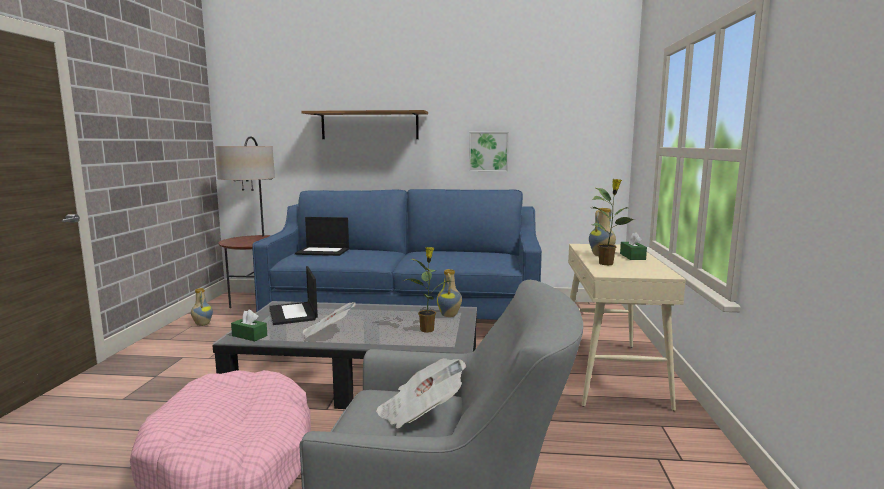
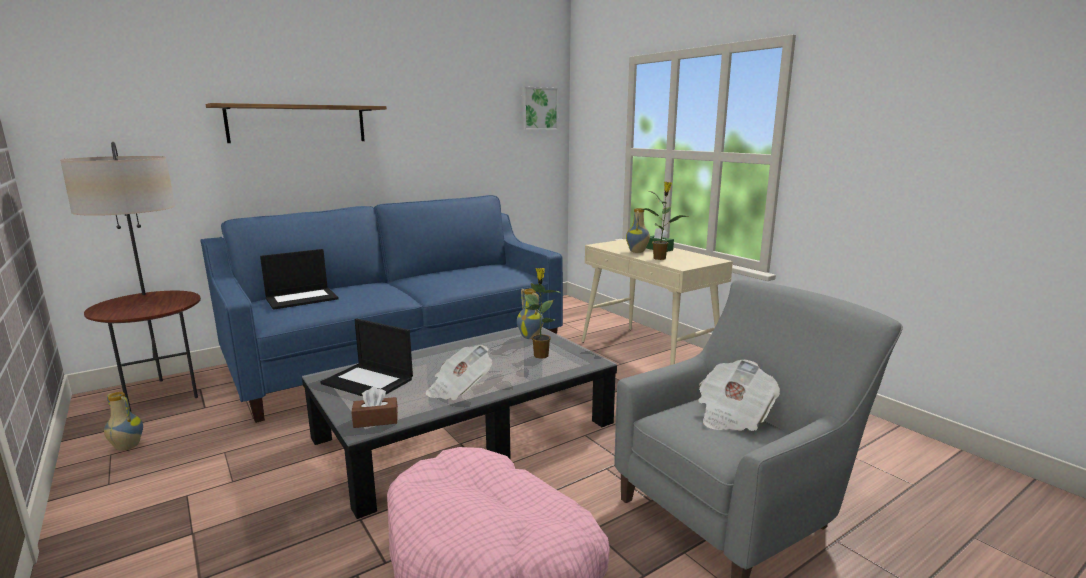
camera: 40 degrees left, 5 degrees up
green tissue box [231,310,267,341] -> brown tissue box [352,387,398,428]
picture [469,132,509,172] -> picture moved to [522,87,558,130]

